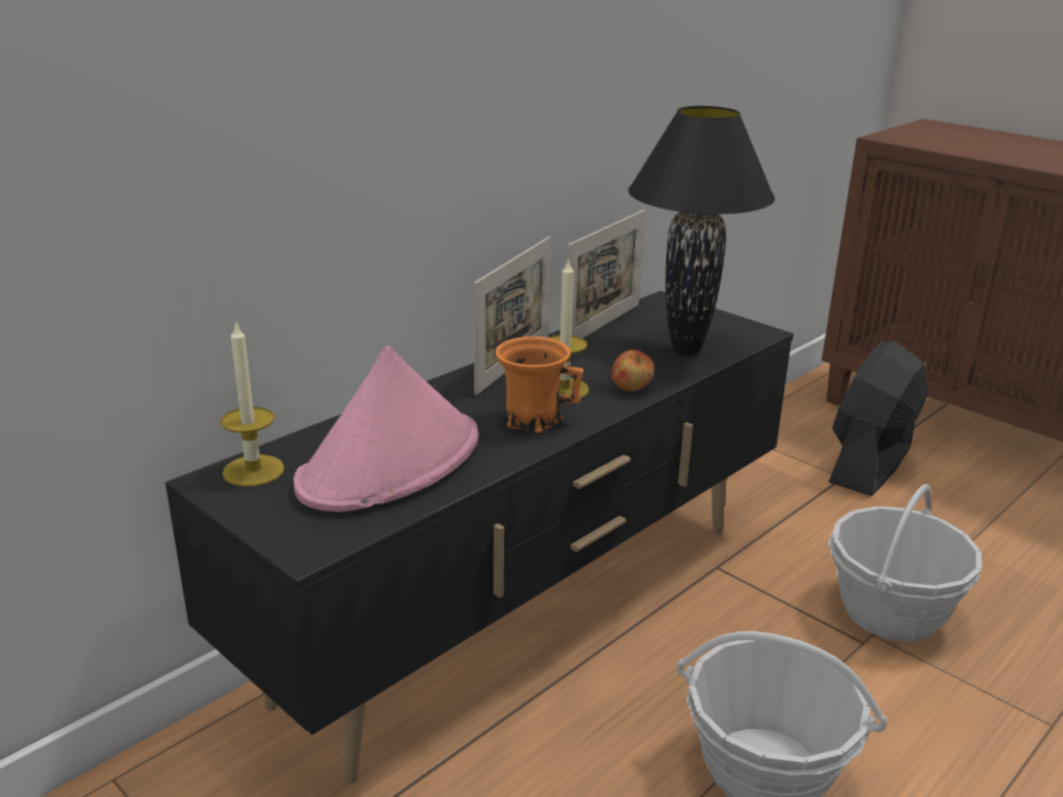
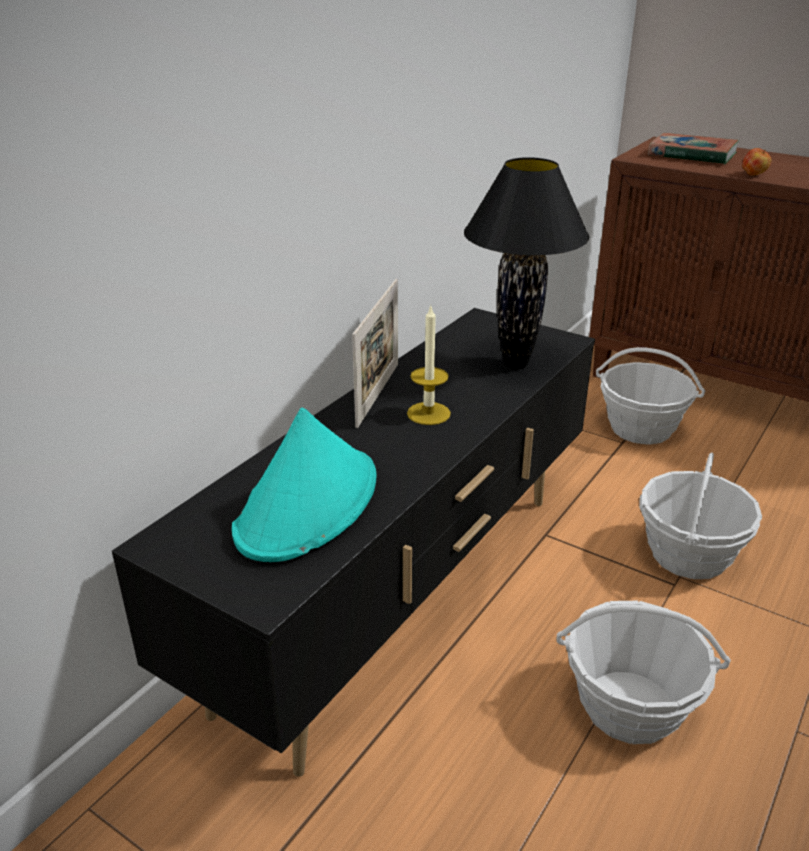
camera: 10 degrees left, 5 degrees up
candle [220,322,284,487] -> none
pink hat [294,346,479,512] -> turquoise hat [232,408,376,562]
orange mug [495,336,584,433] -> none
picture frame [567,210,645,338] -> none
apple [612,350,654,391] -> apple moved to [742,148,772,176]
black fan [829,341,928,496] -> basket [596,347,705,445]
none -> book [648,133,739,165]

